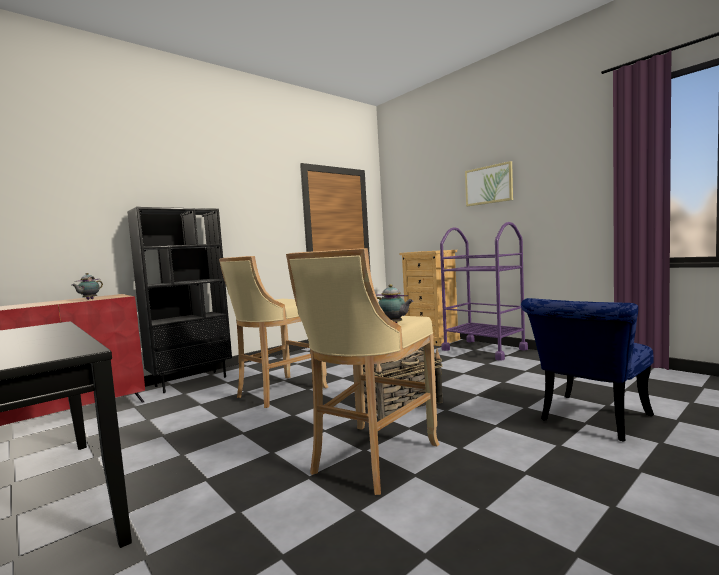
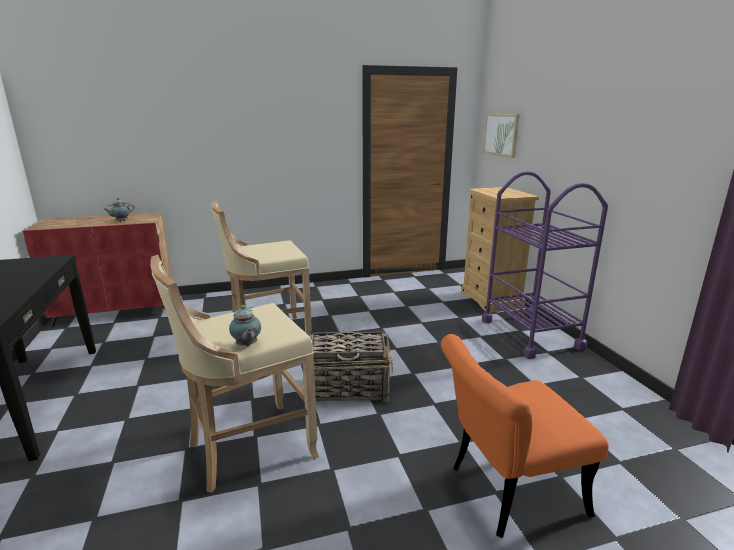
camera: 25 degrees right, 15 degrees up
black bookcase [127,207,232,393] -> none
picture [465,161,513,206] -> picture moved to [483,114,520,158]
blue chair [521,298,654,442] -> orange chair [441,334,609,538]

